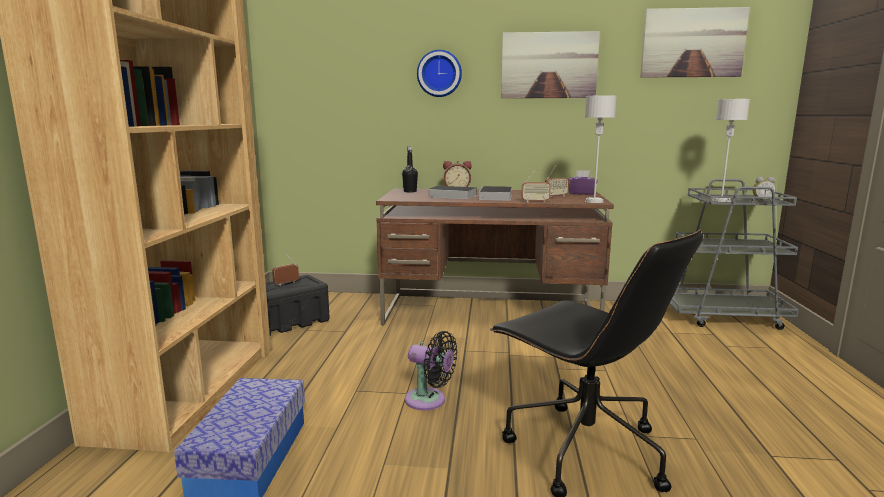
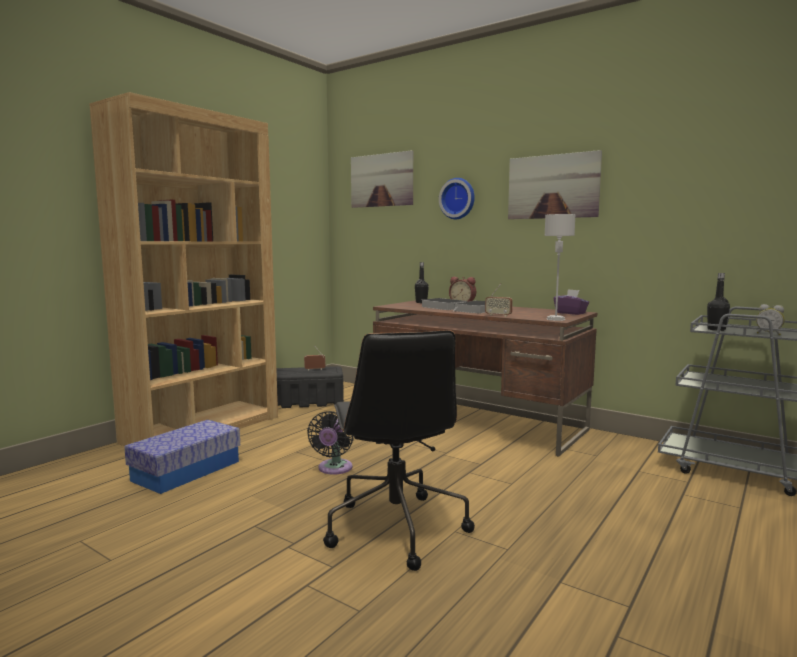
camera: 30 degrees right, 5 degrees down
black fan [405,331,458,410] -> black fan turned 45 degrees clockwise [307,411,353,475]
radio [545,164,569,197] -> none
picture [640,7,750,77] -> picture moved to [351,150,413,208]
grey table lamp [712,99,750,202] -> black bottle [707,273,730,331]

